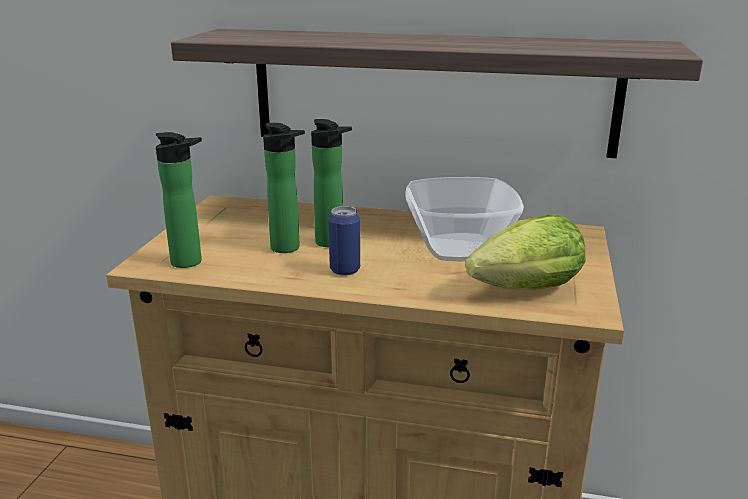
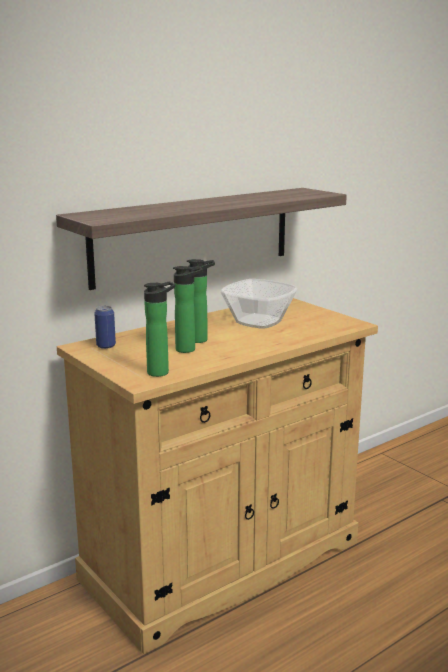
camera: 50 degrees left, 5 degrees down
can [328,206,360,276] -> can moved to [94,306,116,349]
lettuce [466,215,585,290] -> none

